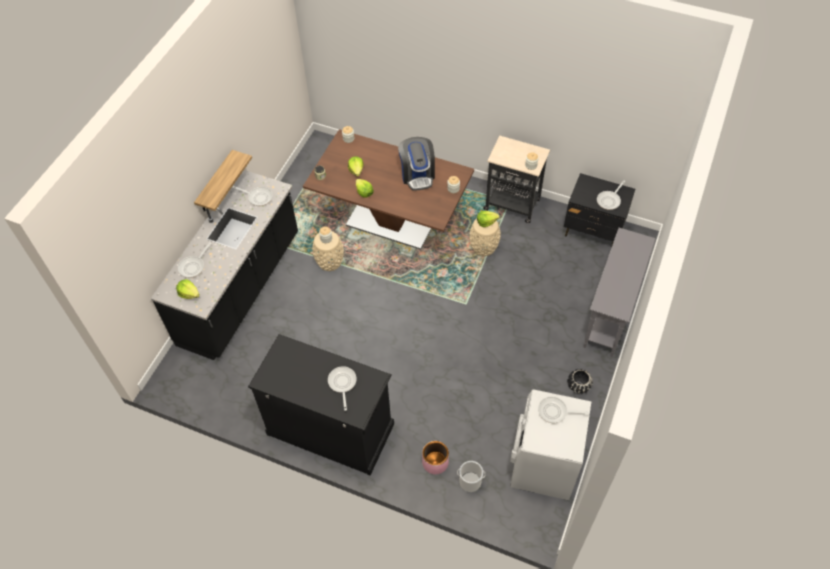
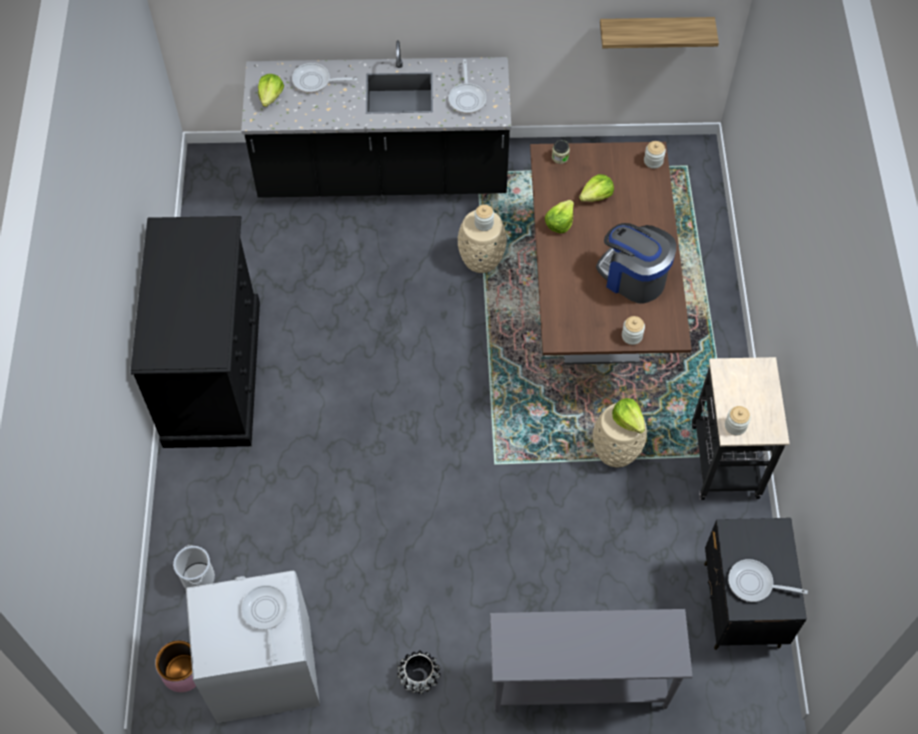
camera: 65 degrees right, 5 degrees up
shelf [194,150,252,212] -> shelf moved to [600,17,719,48]
frying pan [328,366,357,411] -> none
coffee machine [398,137,435,191] -> coffee machine turned 75 degrees clockwise [596,223,677,304]
pink planter [422,441,449,474] -> pink planter moved to [155,640,196,692]

